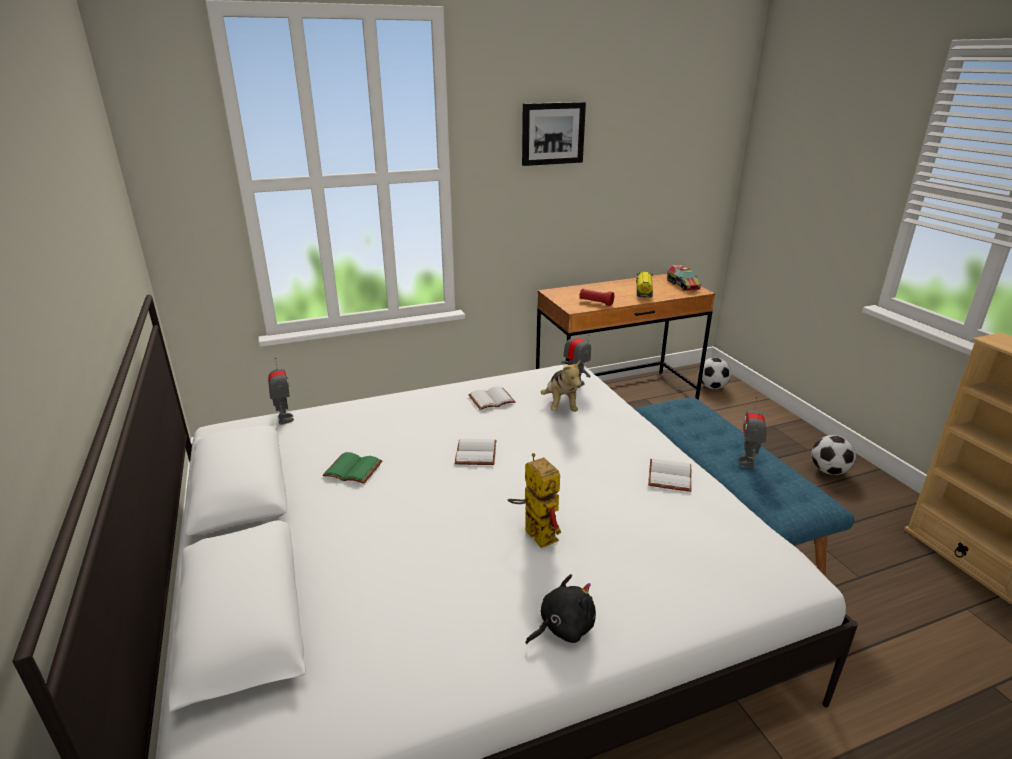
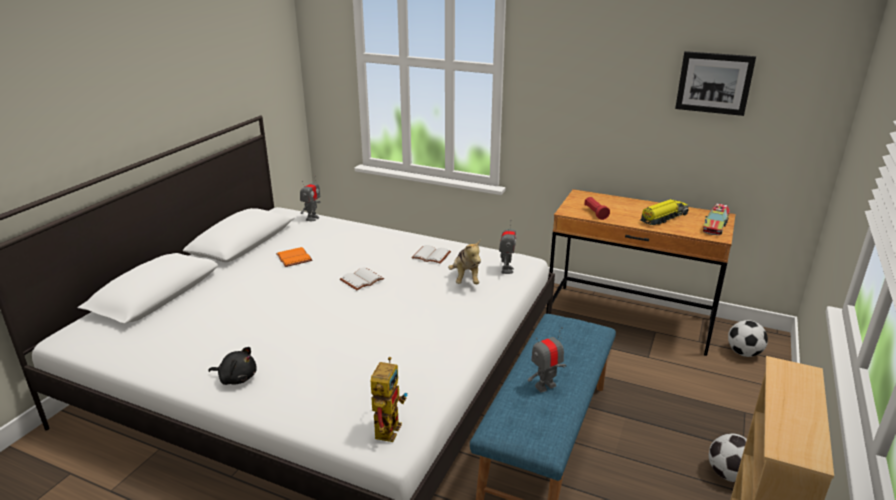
camera: 45 degrees right, 0 degrees up
green book [322,452,382,484] -> orange book [276,247,312,267]
toy robot [508,453,561,548] -> toy robot moved to [371,357,407,442]
picture [522,102,586,166] -> picture moved to [675,51,756,116]
plush toy [541,359,581,412] -> plush toy turned 45 degrees counterclockwise [448,240,481,284]
white book [648,458,692,492] -> none

